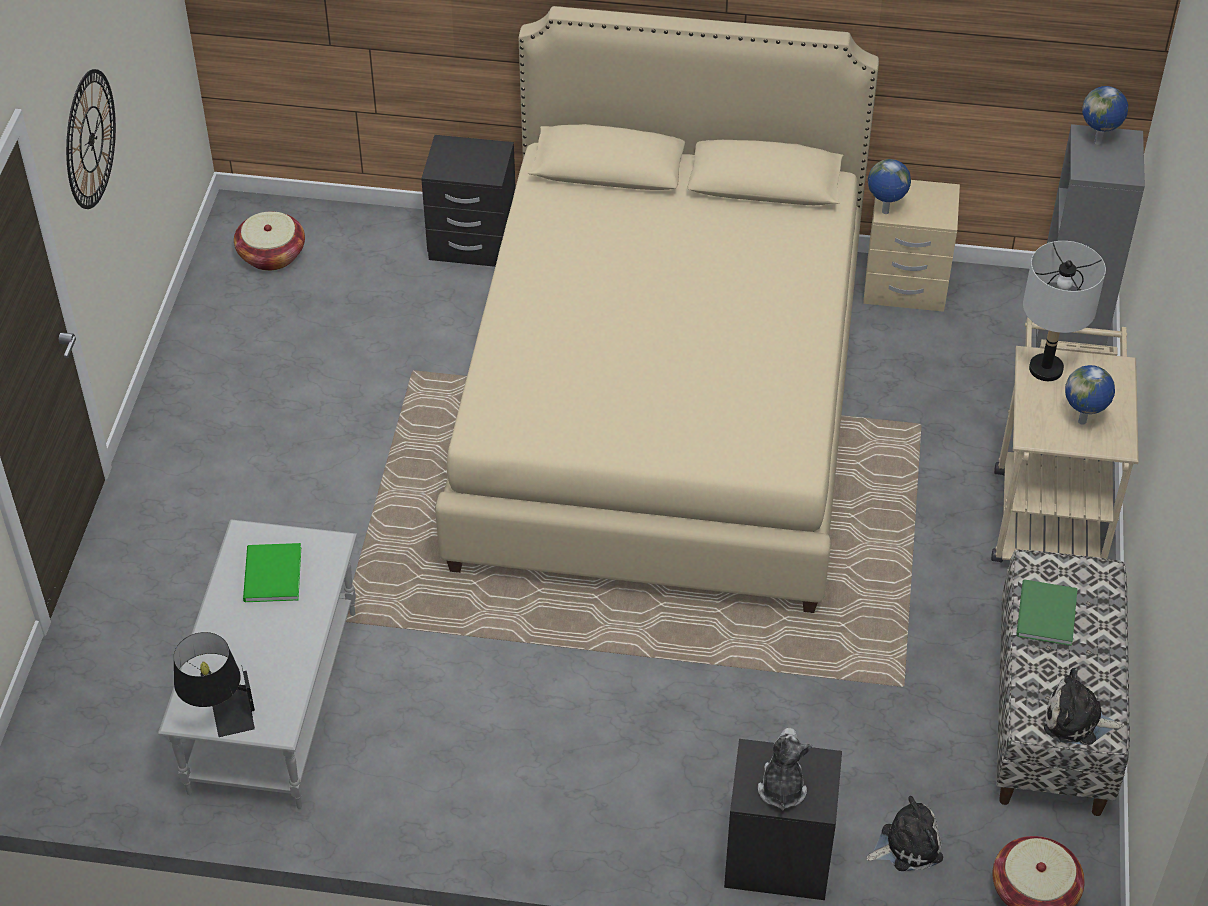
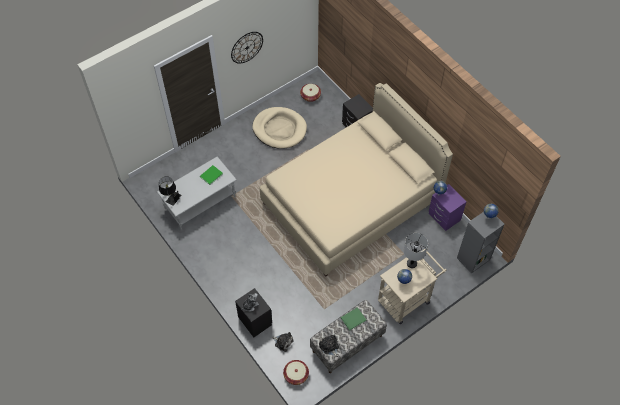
camera: 45 degrees right, 10 degrees up
beige nightstand [863,180,960,312] -> purple nightstand [429,184,466,231]
none -> beige dog bed [252,107,307,149]

